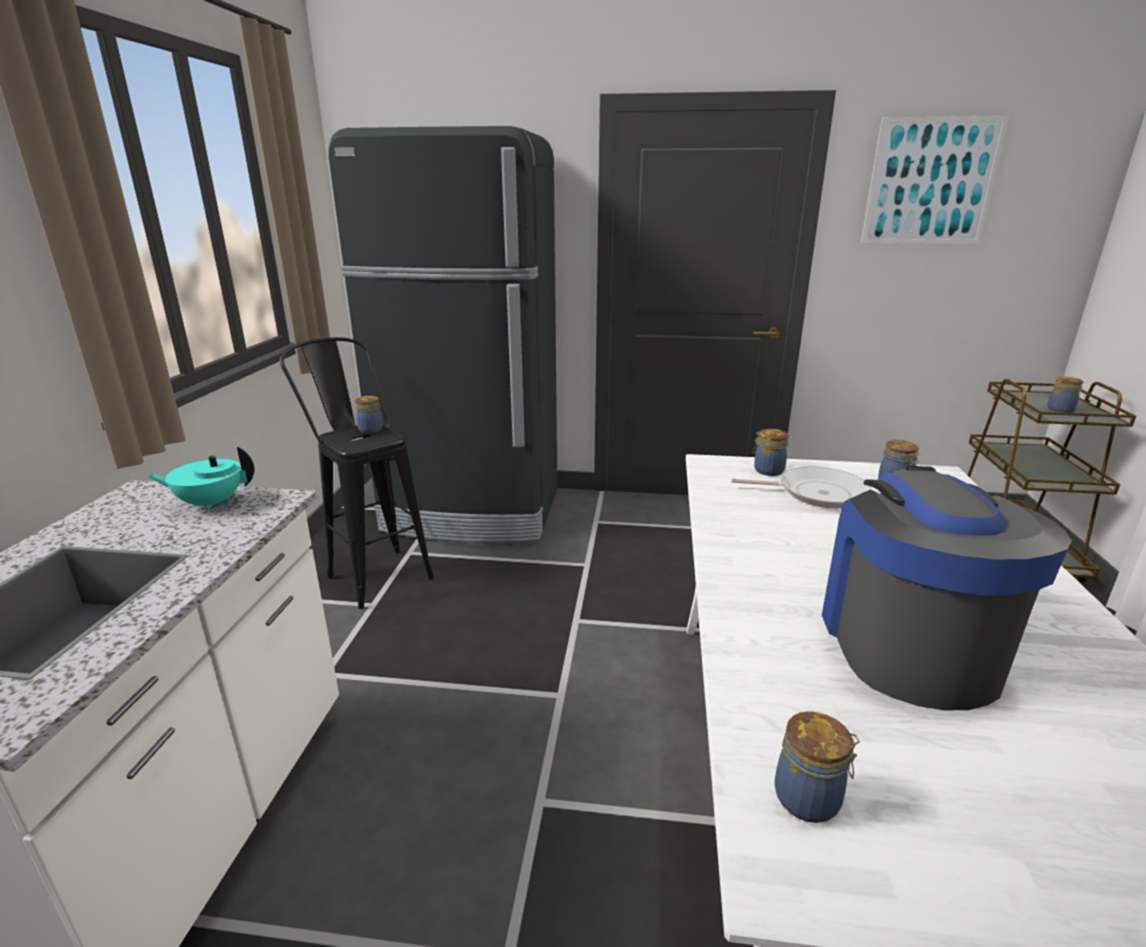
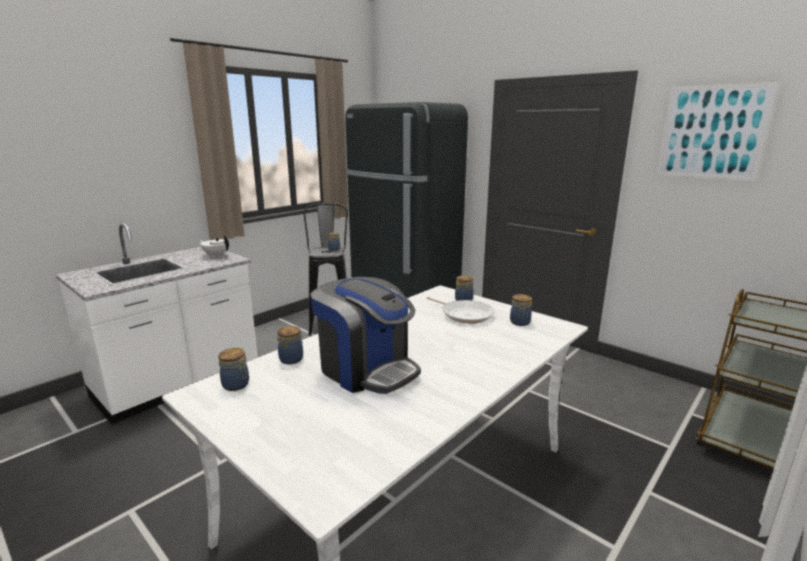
camera: 35 degrees right, 5 degrees down
turquoise teapot [147,447,254,511] -> white teapot [200,235,229,258]
coffee machine [822,466,1072,711] -> coffee machine turned 90 degrees clockwise [311,277,421,394]
jar [1047,377,1083,413] -> jar moved to [277,326,303,365]

